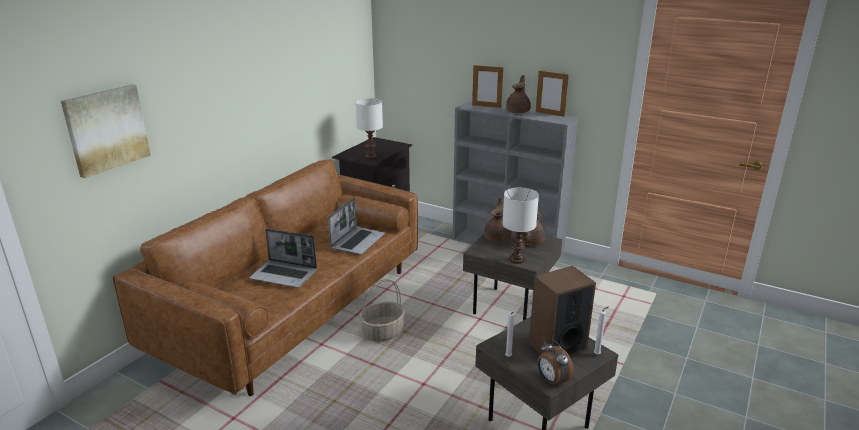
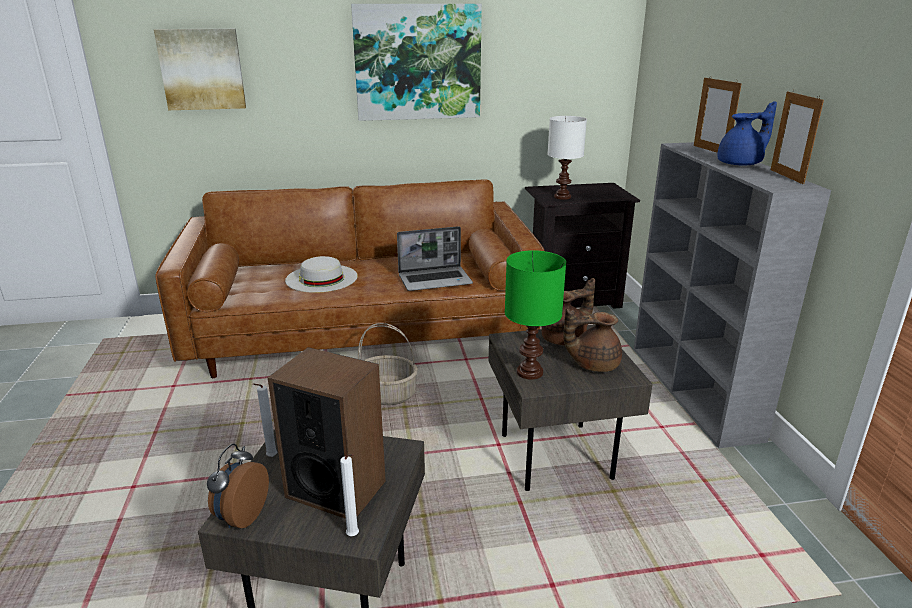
camera: 50 degrees right, 0 degrees up
laptop [249,229,317,288] -> white hat [285,256,358,293]
white table lamp [502,188,539,264] -> green table lamp [505,250,566,380]
brown teapot [506,75,531,113] -> blue teapot [718,101,777,165]
none -> picture [351,4,482,121]

